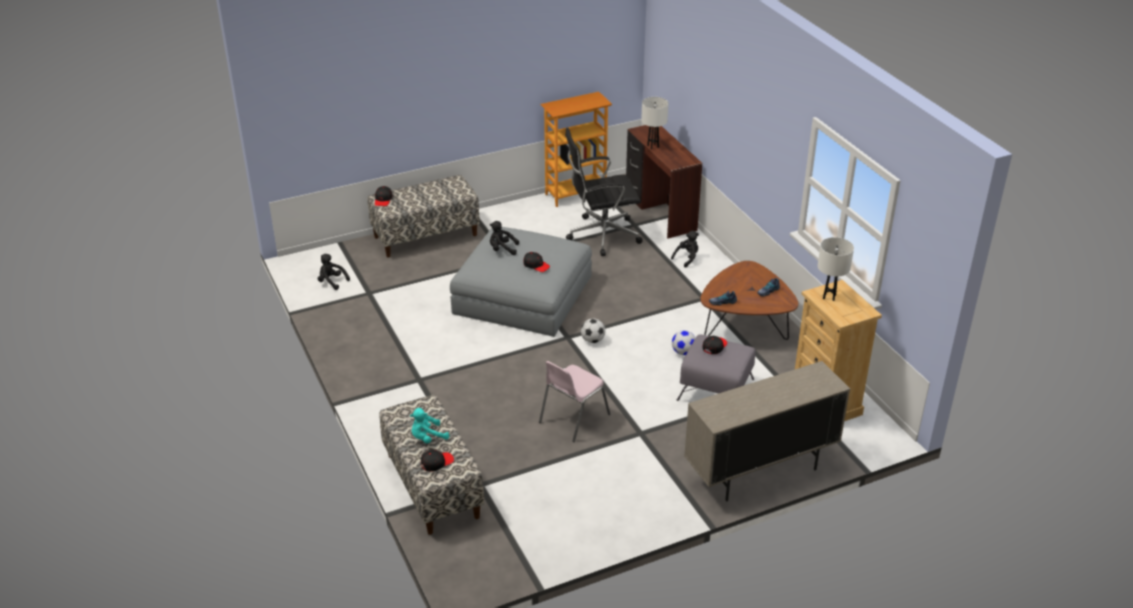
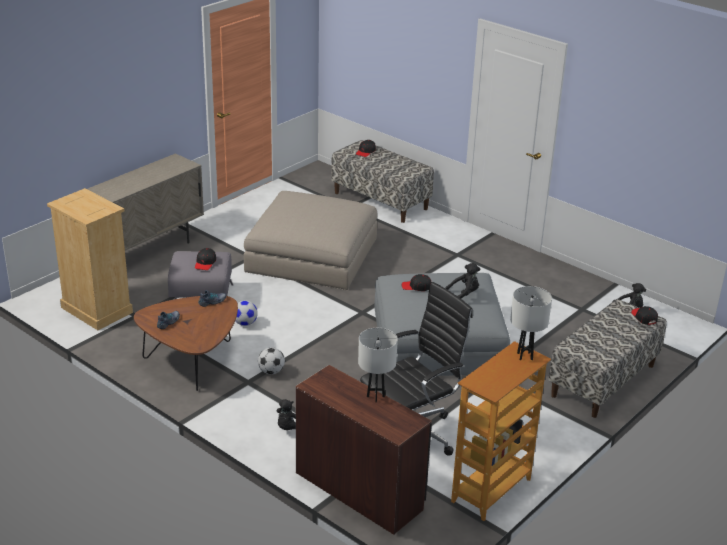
camera: 155 degrees right, 5 degrees down
turquoise plush toy [410,408,449,443] -> none
pink chair [539,361,610,442] -> beige ottoman [244,191,378,291]
football [581,318,605,343] -> football moved to [258,347,285,374]
white table lamp [818,237,854,301] -> white table lamp moved to [510,286,552,361]

